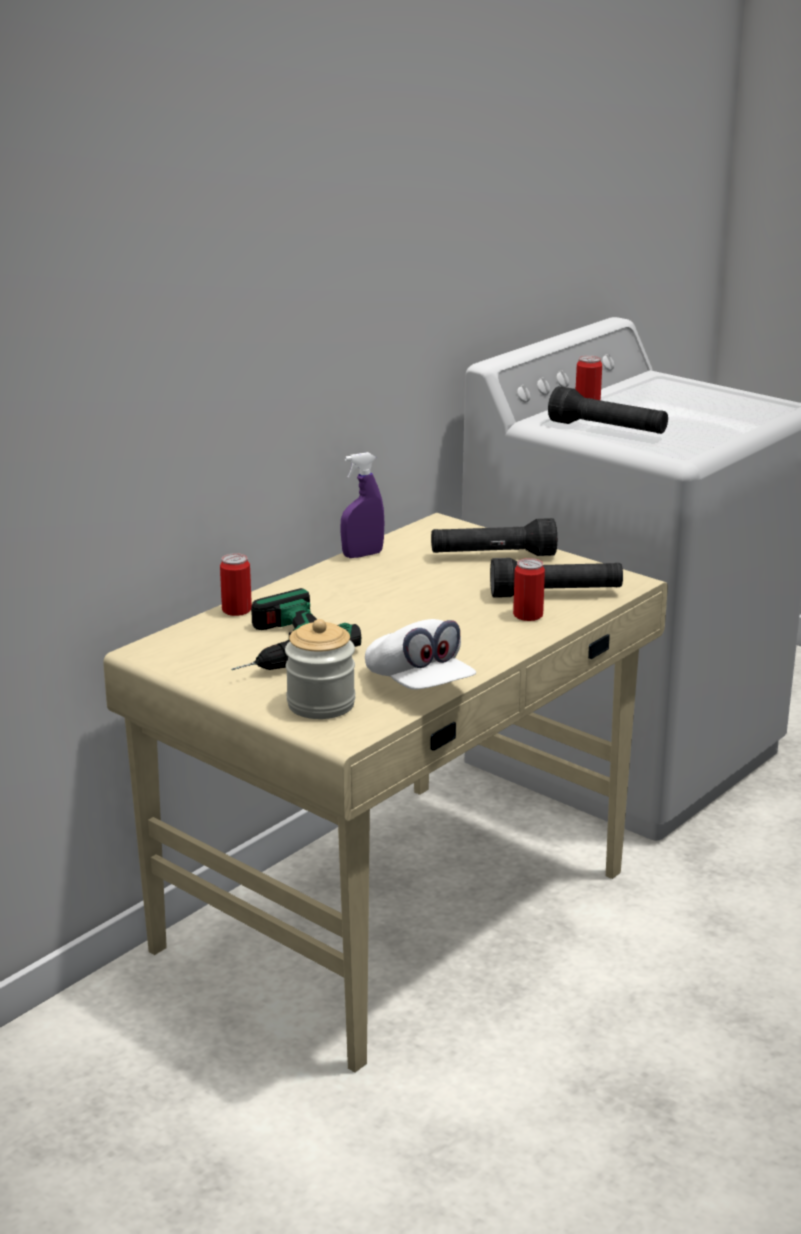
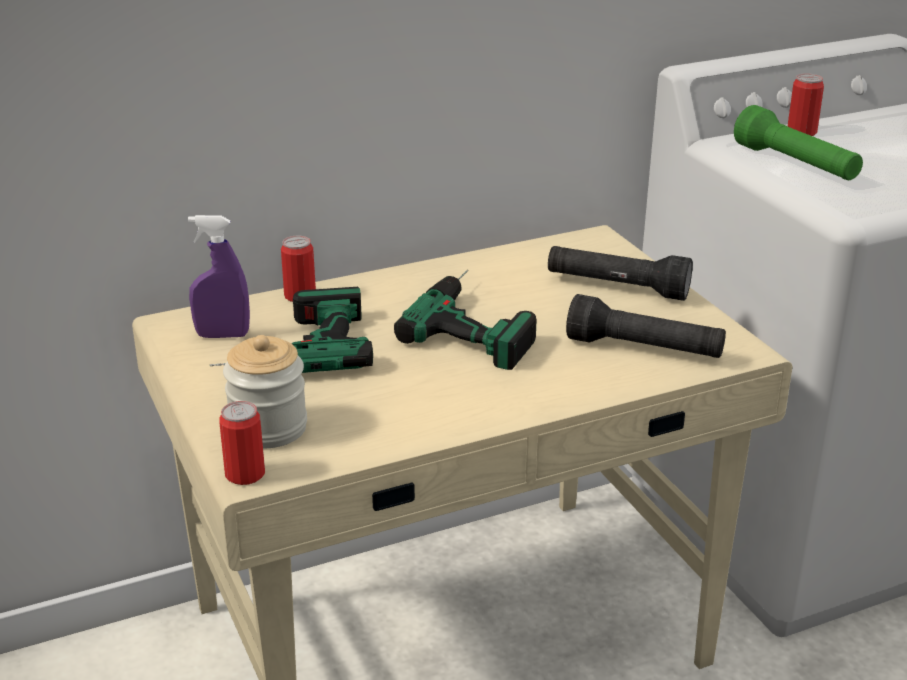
camera: 25 degrees right, 5 degrees up
purple spray bottle [340,452,384,558] -> purple spray bottle moved to [188,215,250,338]
white cap [365,619,476,690] -> none
can [513,558,545,621] -> can moved to [219,401,265,485]
black flashlight [548,386,668,434] -> green flashlight [734,105,863,180]
none -> power drill [394,270,537,370]

